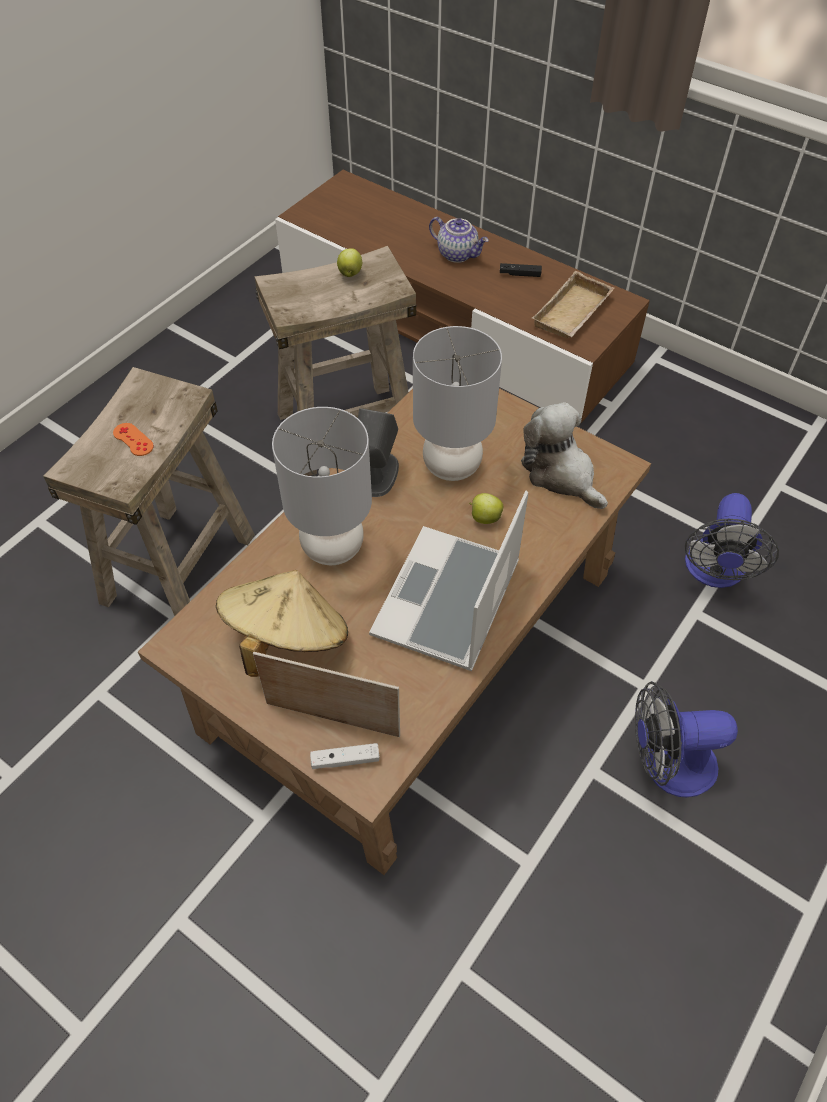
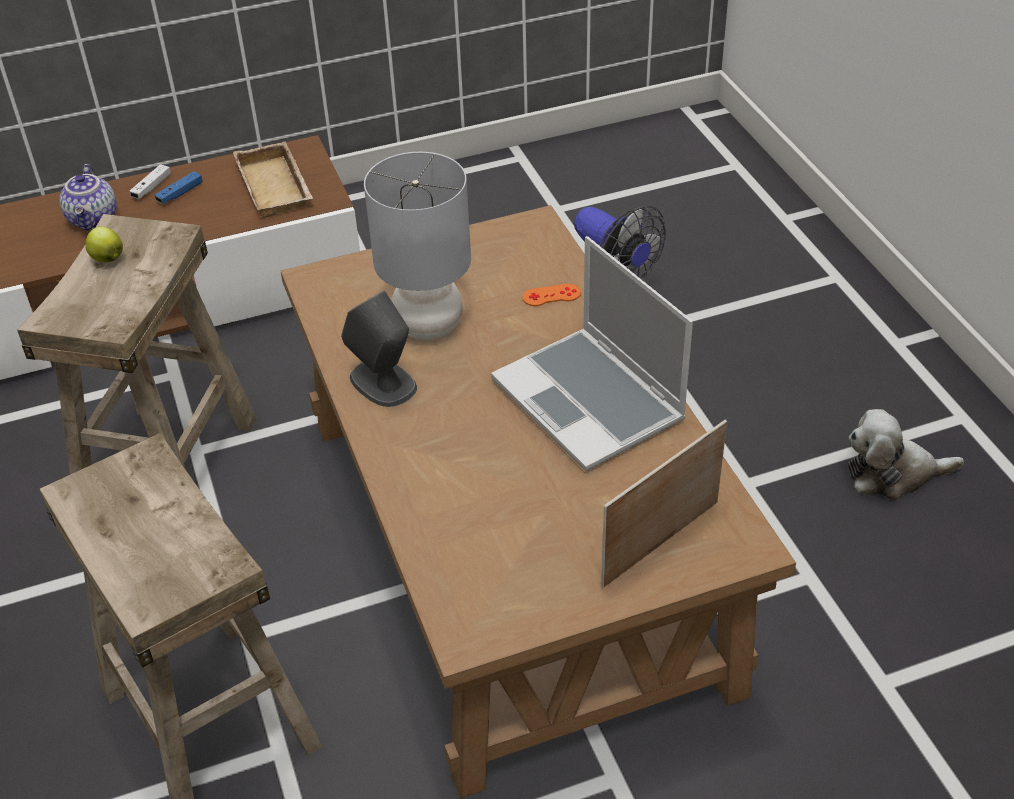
camera: 55 degrees left, 10 degrees down
orange game controller [113,423,154,456] -> orange game controller moved to [523,284,581,306]
beige hat [216,570,348,677] -> none
grey table lamp [272,407,372,565] -> none
white game controller [310,743,379,769] -> white game controller moved to [129,164,171,199]
teapot [429,217,489,263] -> teapot turned 105 degrees clockwise [59,164,117,230]
apple [469,493,503,524] -> none
black game controller [500,263,542,277] -> blue game controller [155,171,202,204]
plush toy [521,402,608,509] -> plush toy moved to [848,409,964,500]
fan [635,681,738,797] -> none

